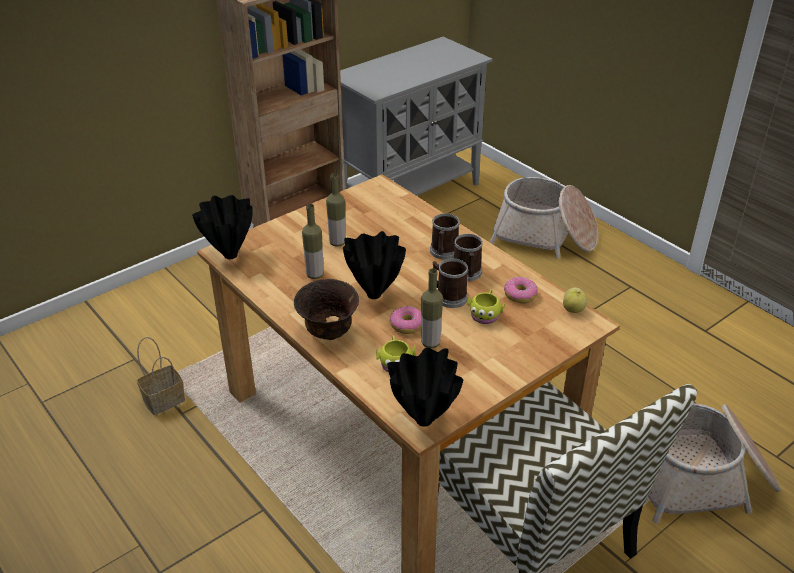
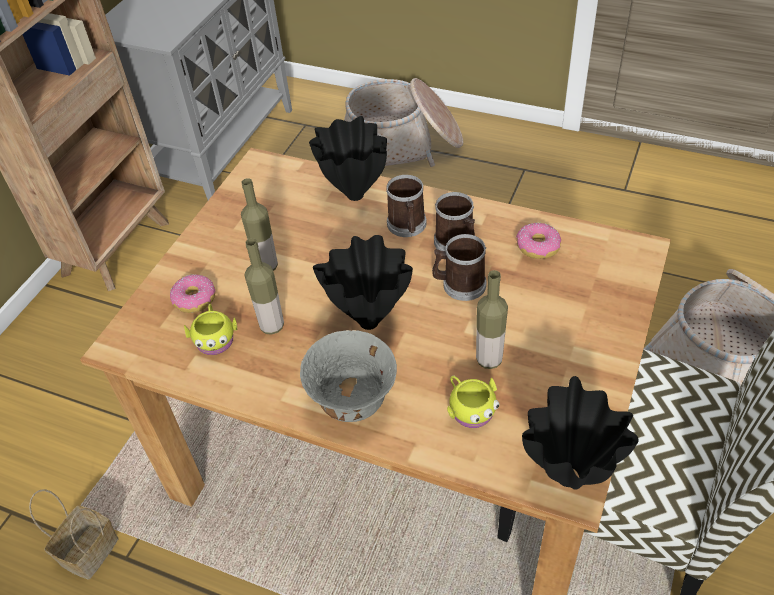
camera: 25 degrees left, 10 degrees up
black vase [192,195,253,259] -> black vase moved to [309,116,387,201]
brown bowl [294,279,359,340] -> grey bowl [300,330,397,422]
donut [390,306,421,334] -> donut moved to [170,274,215,313]
yellow mug [467,290,505,324] -> yellow mug moved to [184,304,237,355]
apple [563,288,587,313] -> none

